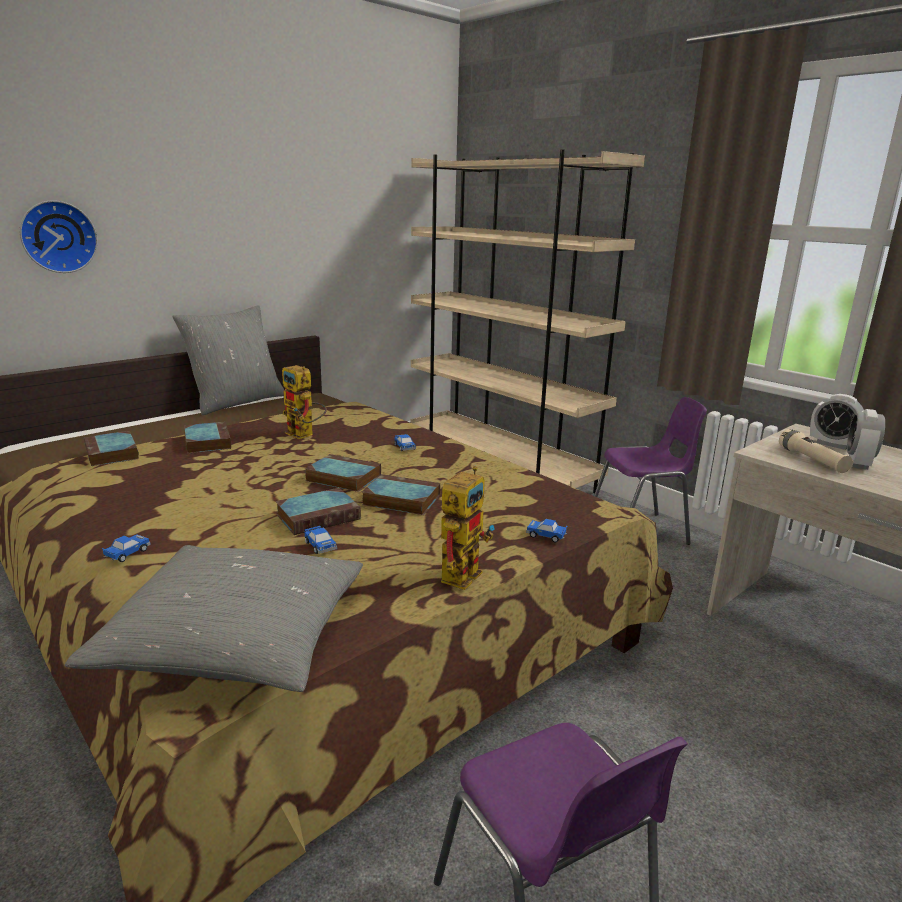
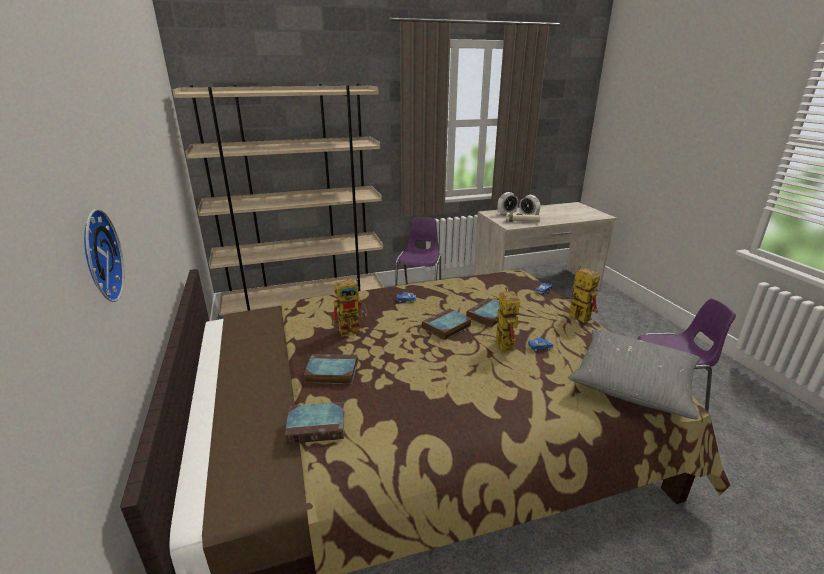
camera: 65 degrees left, 5 degrees up
toy car [102,535,151,562] -> none
grey pillow [172,305,284,415] -> none
book [275,488,361,535] -> toy robot [487,287,520,352]

